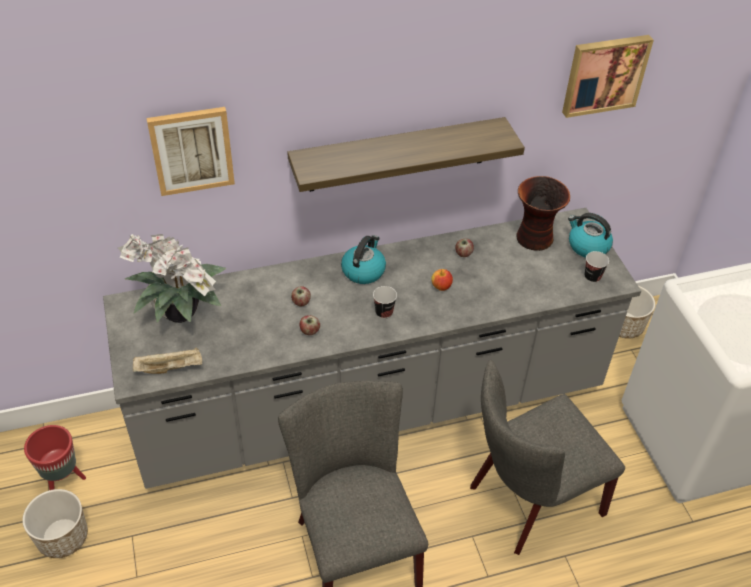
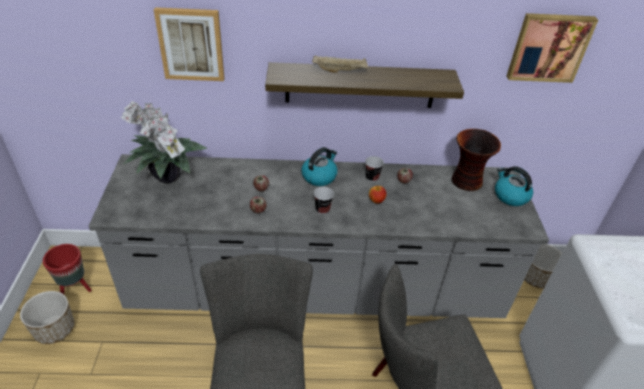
camera: 15 degrees right, 5 degrees down
beige tray [132,347,202,374] -> beige tray moved to [312,56,368,73]
cup [584,251,609,283] -> cup moved to [365,156,384,182]

